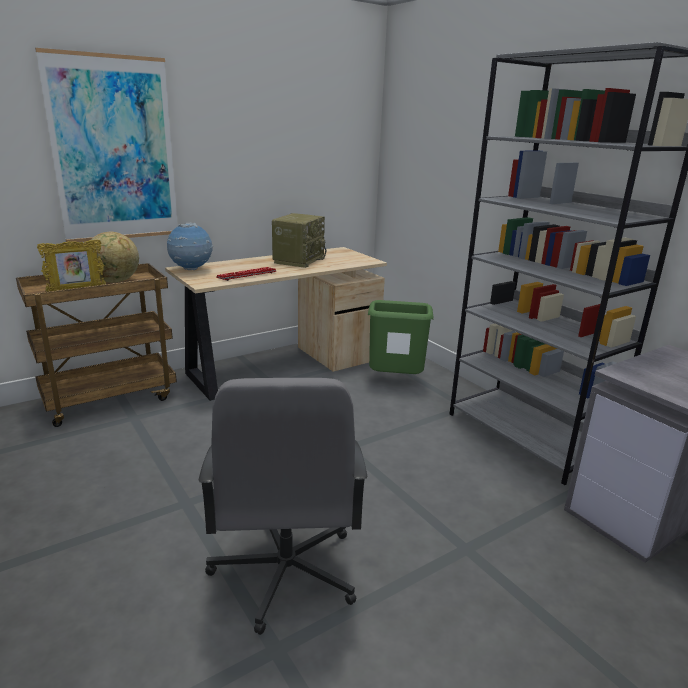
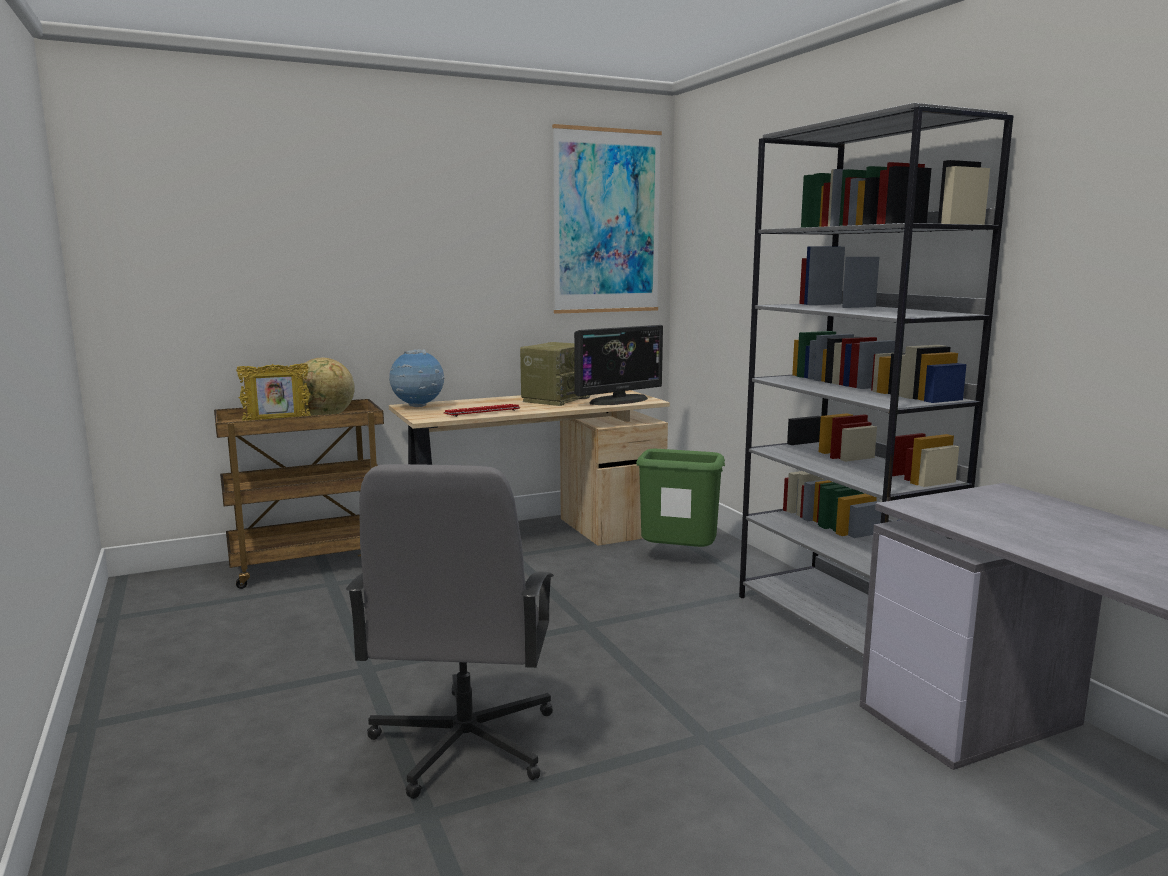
camera: 10 degrees right, 10 degrees down
picture [35,48,178,242] -> picture moved to [552,124,662,314]
none -> monitor [574,325,663,405]

